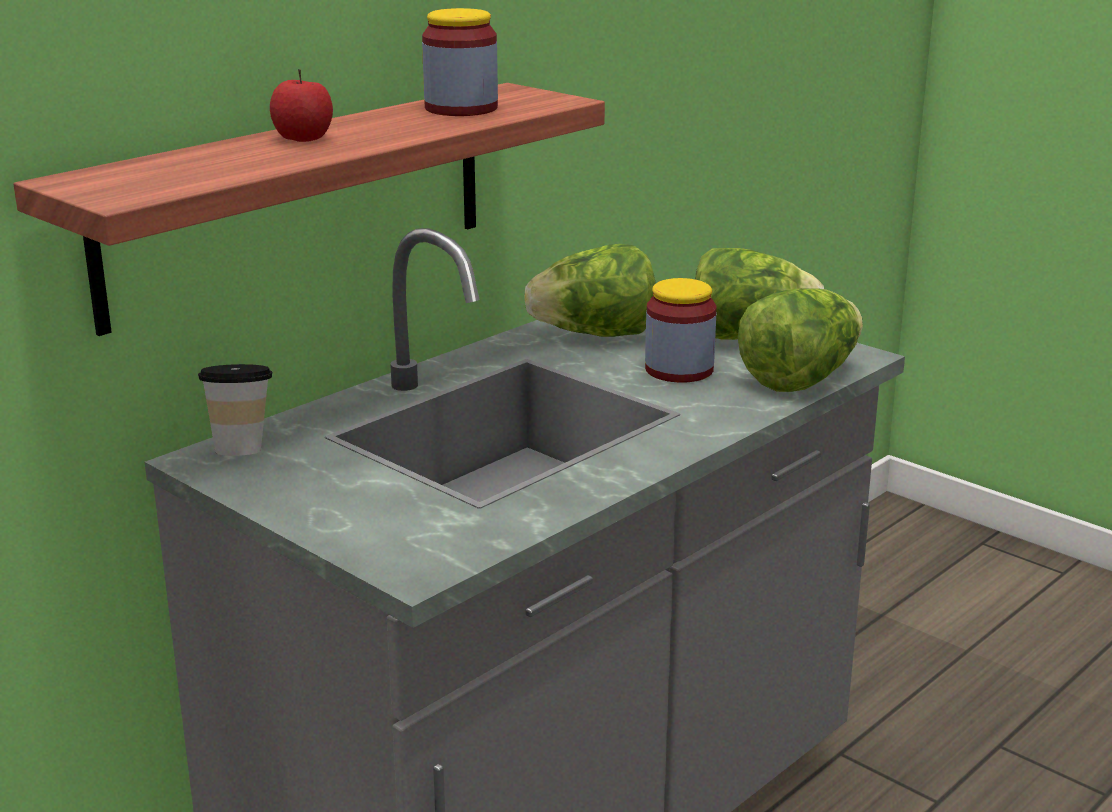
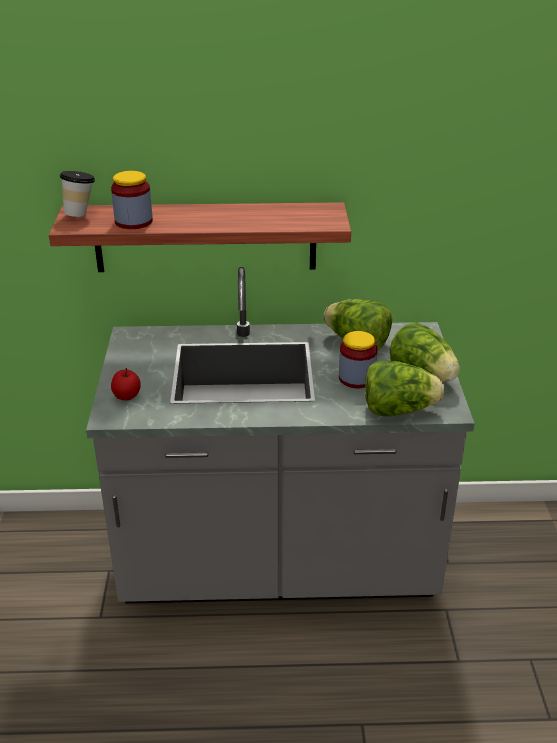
camera: 45 degrees right, 10 degrees up
cup [198,364,273,456] -> cup moved to [60,171,95,217]
apple [270,69,333,142] -> apple moved to [111,368,141,400]
jar [422,8,498,116] -> jar moved to [111,171,153,229]

